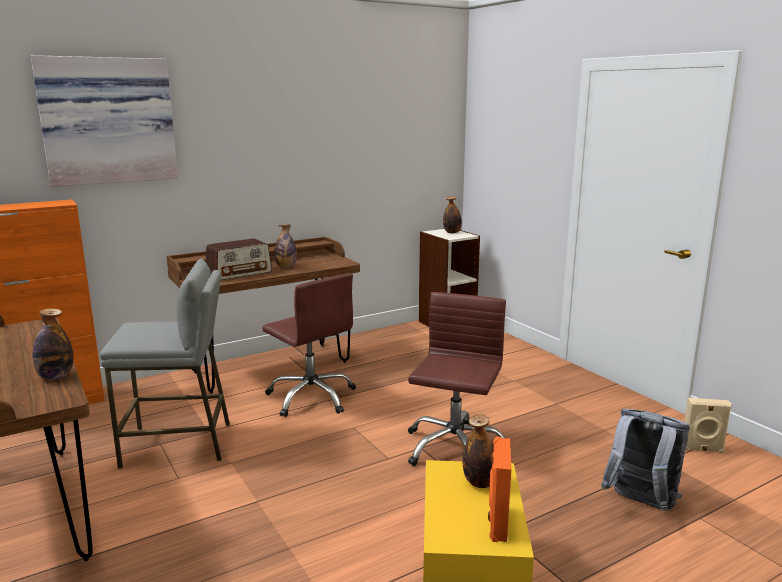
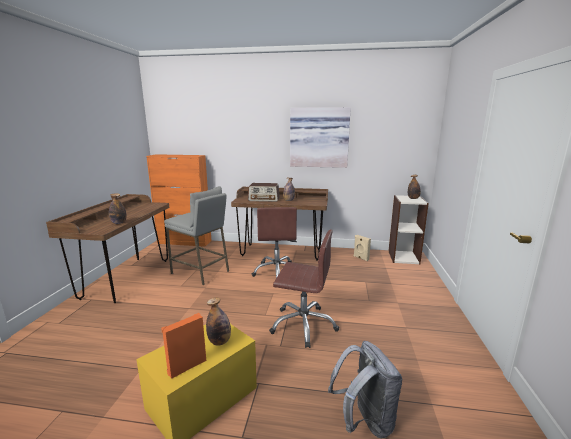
camera: 40 degrees right, 0 degrees up
picture [31,55,178,187] -> picture moved to [290,107,351,168]
brown office chair [408,292,511,466] -> brown office chair turned 45 degrees clockwise [269,230,339,348]
beige speaker [684,398,732,453] -> beige speaker moved to [354,235,371,261]

